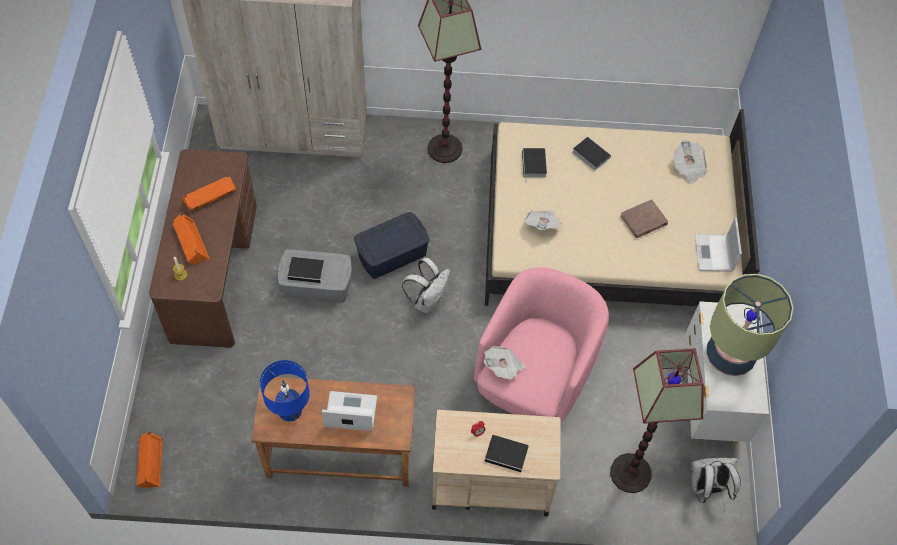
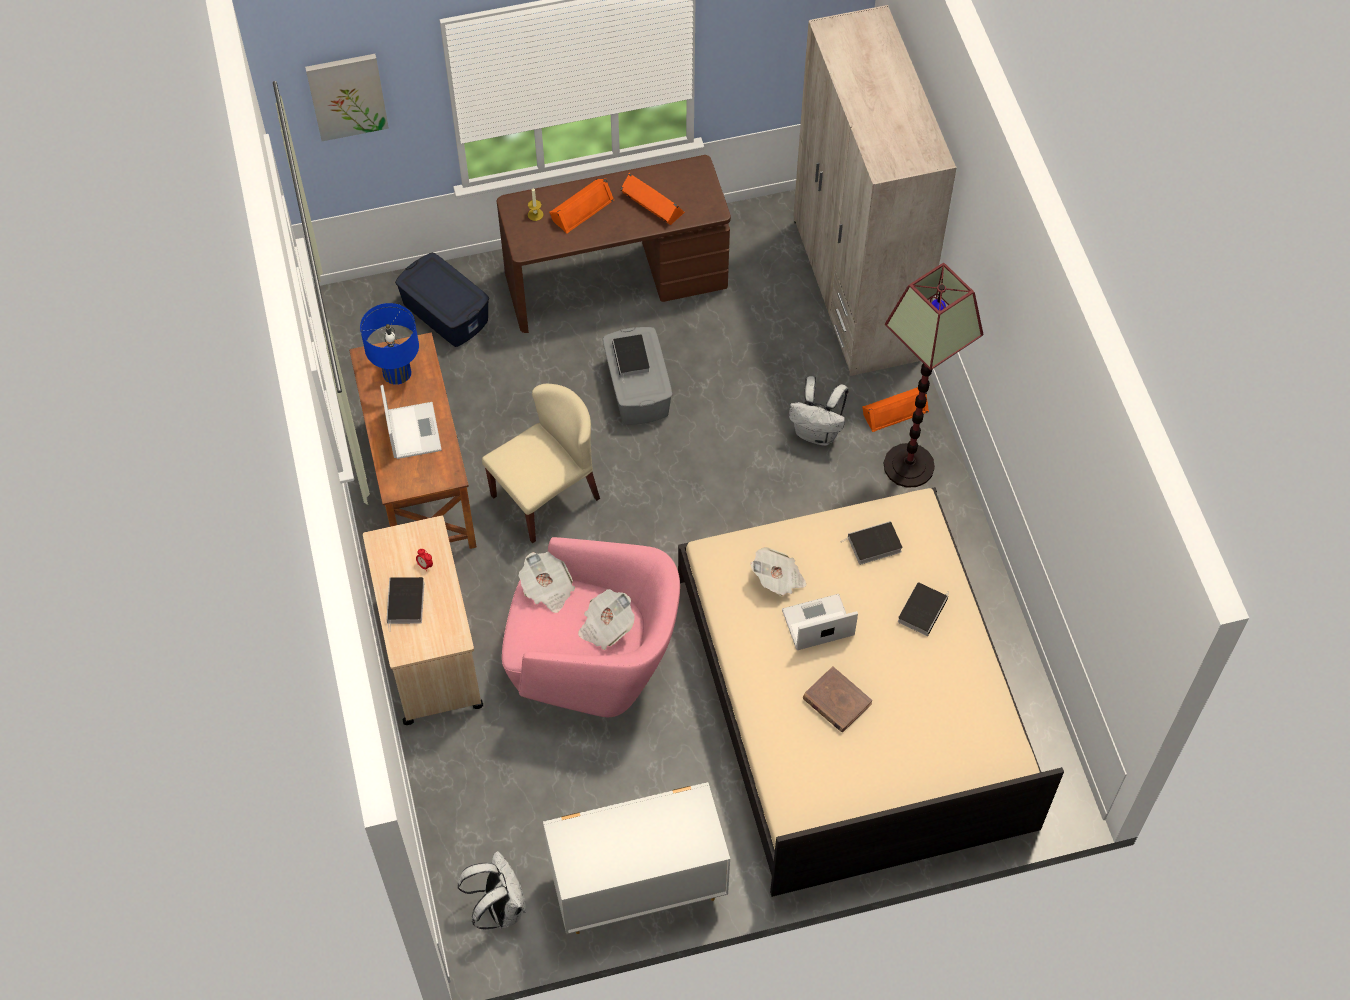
camera: 75 degrees right, 0 degrees up
orange speaker [136,431,163,488] -> orange speaker moved to [862,387,929,432]
blue storage box [354,212,429,279] -> blue storage box moved to [395,253,489,347]
white backpack [402,258,450,314] -> white backpack moved to [789,376,849,446]
floor lamp [610,348,704,493] -> none
newspaper [674,140,707,184] -> newspaper moved to [578,589,635,650]
laptop [695,217,742,272] -> laptop moved to [782,594,858,650]
table lamp [706,274,793,377] -> none
none -> picture [305,54,389,141]
none -> beige chair [482,384,600,543]

